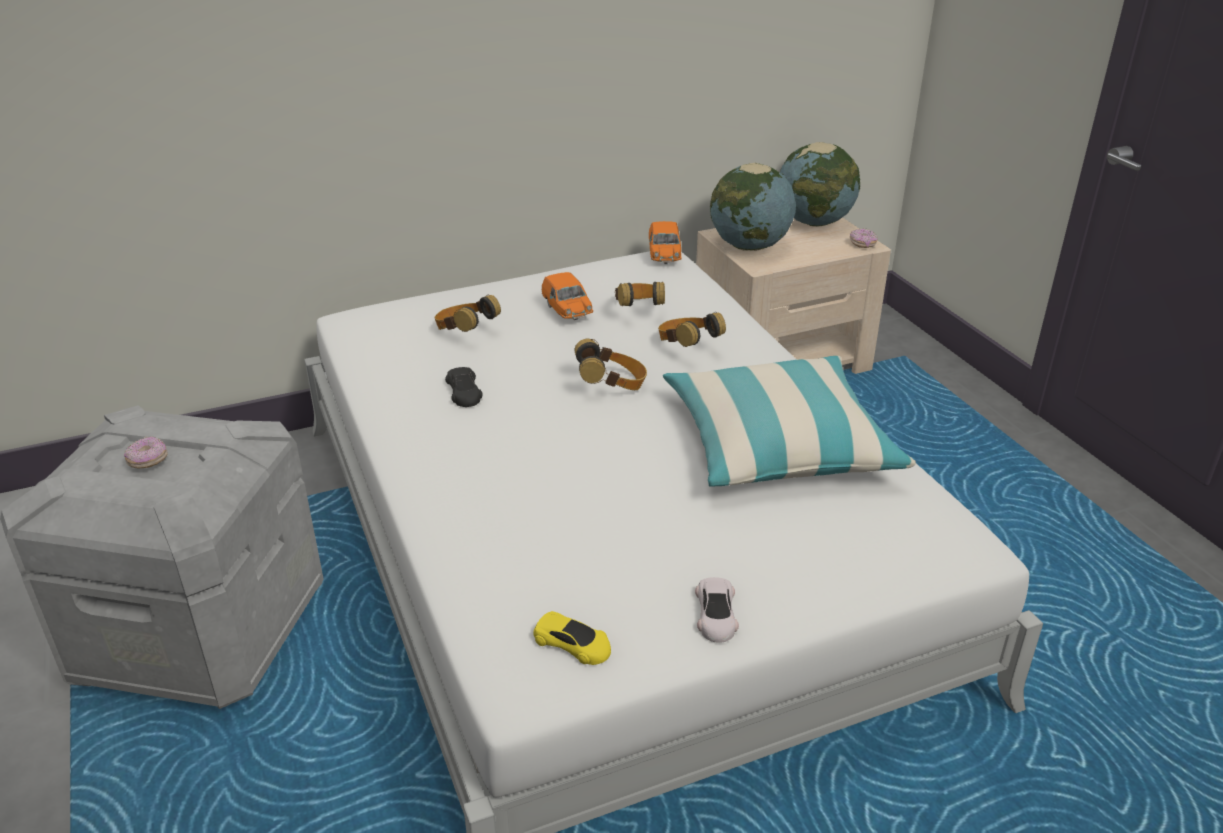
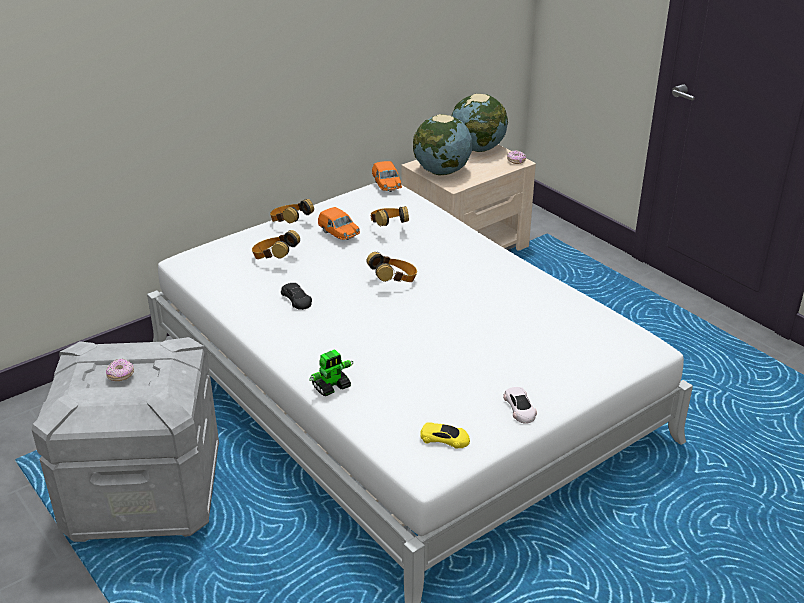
camera: 15 degrees left, 0 degrees up
headphones [658,312,726,347] -> headphones moved to [270,199,314,224]
pillow [663,356,916,487] -> none
none -> toy robot [309,349,353,396]

